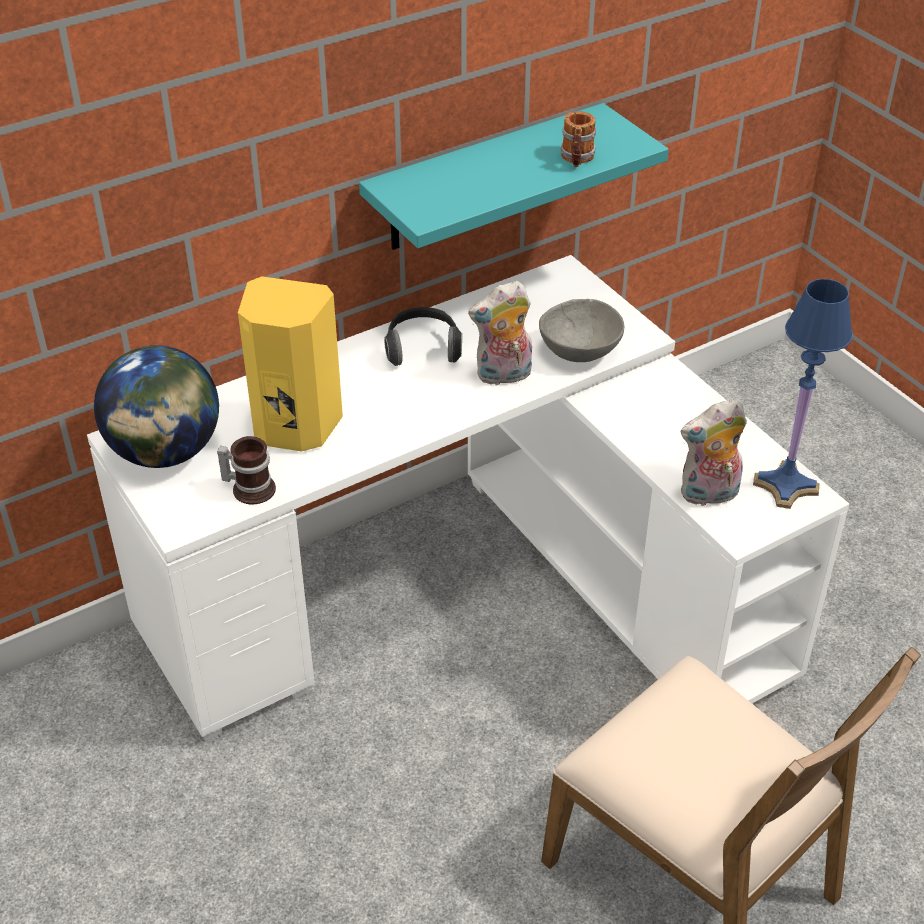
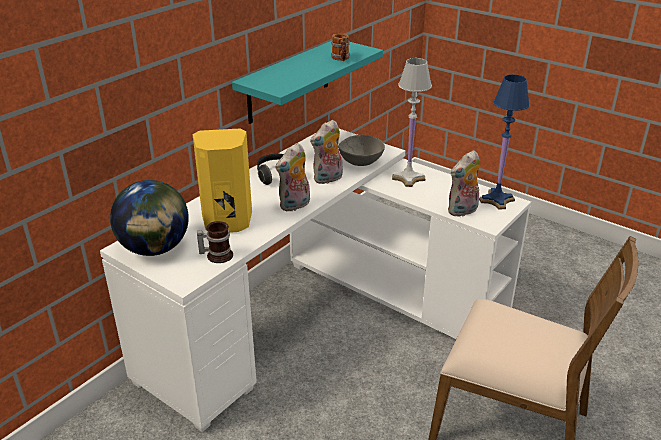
camera: 20 degrees left, 10 degrees down
none -> plush toy [276,143,310,211]
none -> white table lamp [392,58,432,187]

